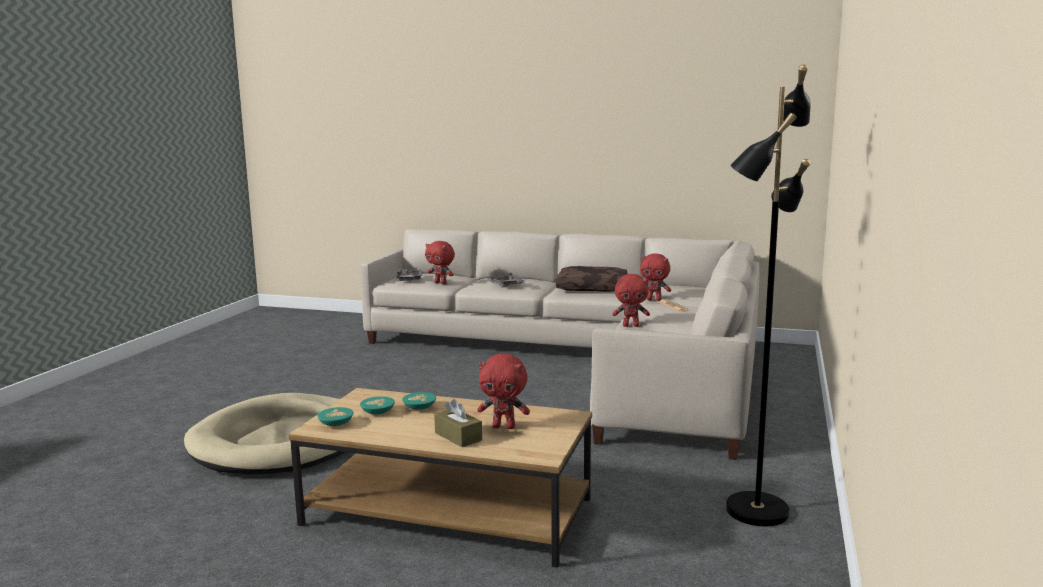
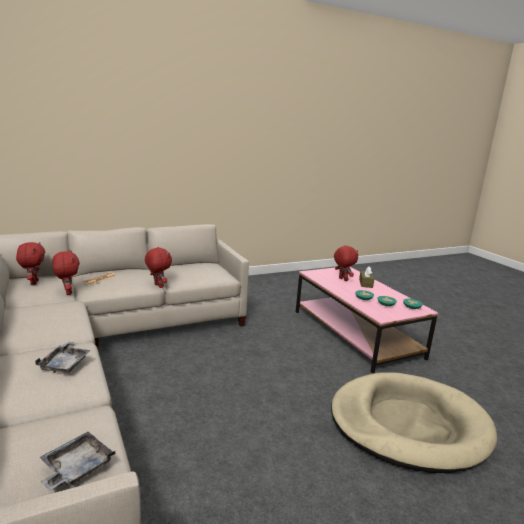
camera: 135 degrees left, 5 degrees up
brown coffee table [289,388,592,568] -> pink coffee table [296,267,439,374]
red plush toy [425,241,455,284] -> red plush toy moved to [16,242,45,285]
brown pillow [556,266,627,292] -> none
black floor lamp [726,65,811,526] -> none

